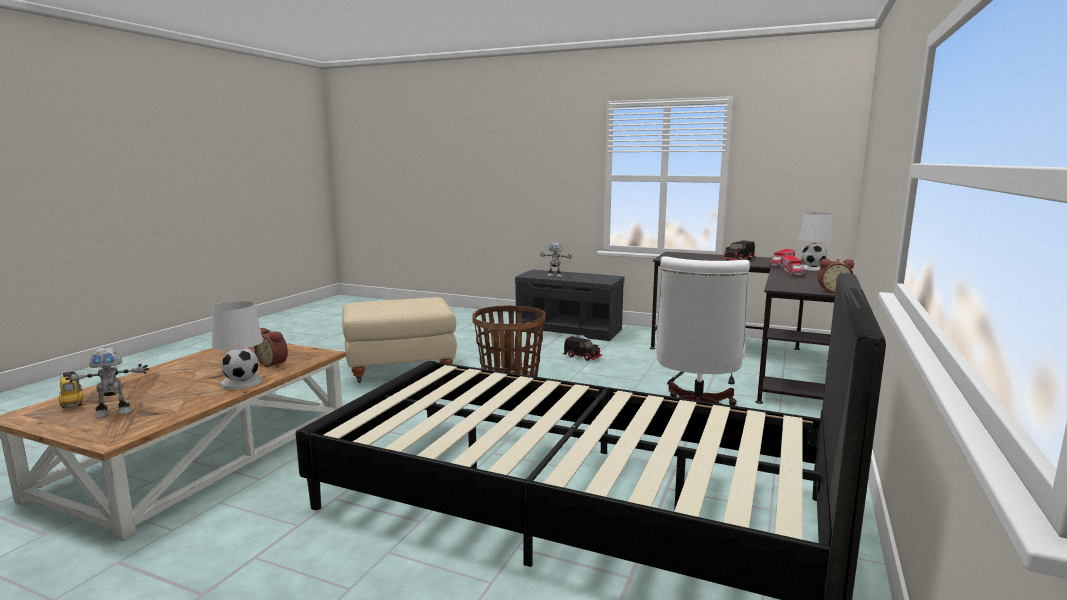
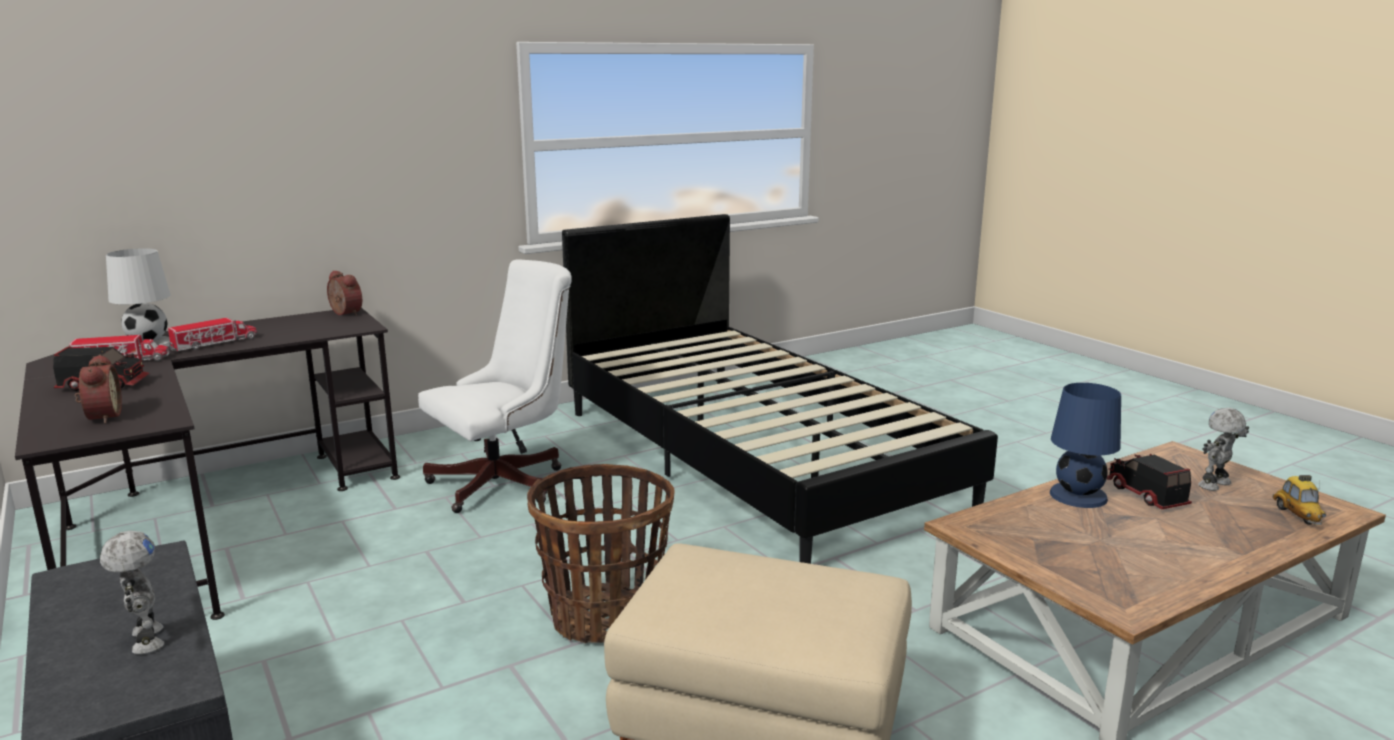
camera: 145 degrees left, 5 degrees up
toy robot [65,348,149,418] -> toy robot turned 45 degrees counterclockwise [1198,408,1249,491]
white table lamp [212,301,263,389] -> blue table lamp [1050,383,1121,508]
alarm clock [254,328,288,368] -> alarm clock moved to [75,355,122,424]
toy truck [563,336,602,361] -> toy truck moved to [1107,454,1192,510]

